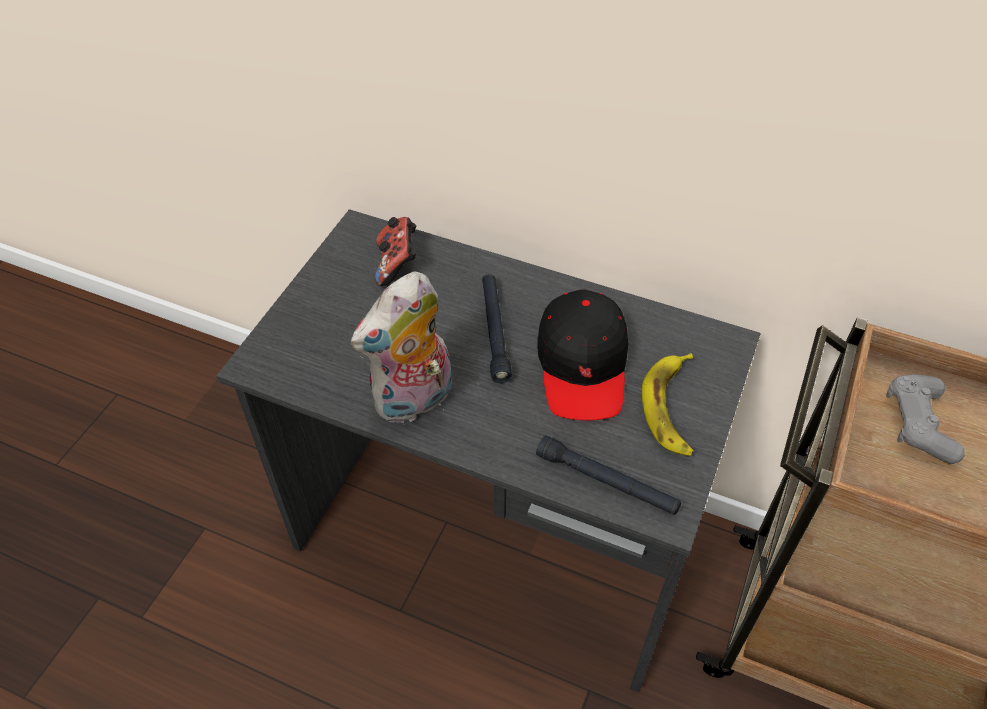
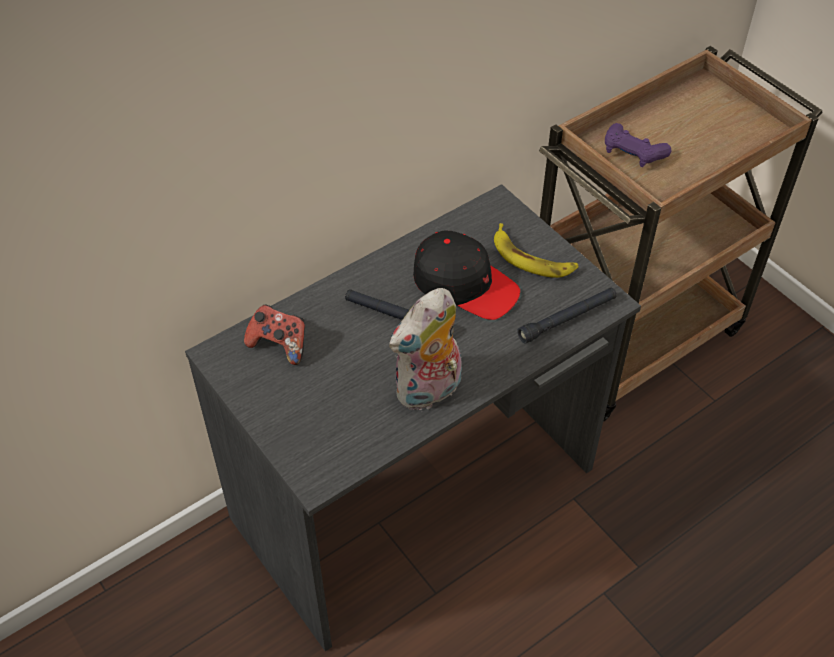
camera: 60 degrees left, 0 degrees up
plush toy [351,272,452,423] -> plush toy turned 60 degrees clockwise [389,288,462,410]
grey game controller [886,375,965,464] -> purple game controller [605,123,671,167]

